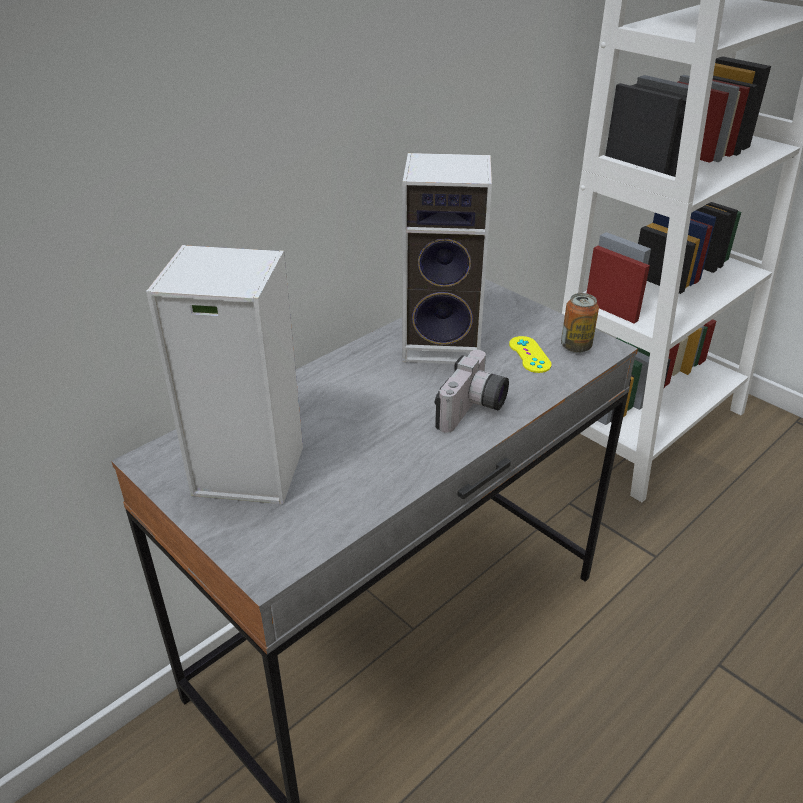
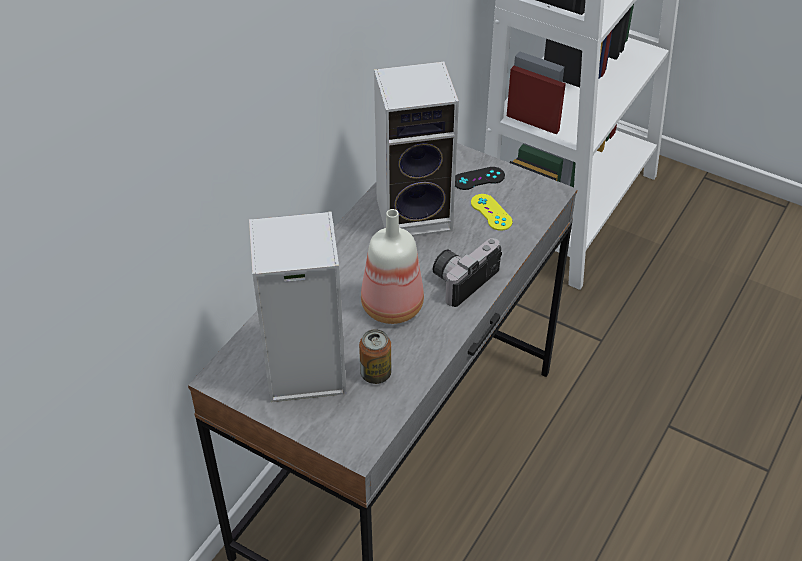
camera: 15 degrees left, 10 degrees up
camera [435,350,509,433] -> camera turned 150 degrees counterclockwise [433,238,502,307]
can [561,293,599,353] -> can moved to [359,329,391,384]
none -> bottle [361,209,424,324]
none -> black game controller [455,167,505,190]

